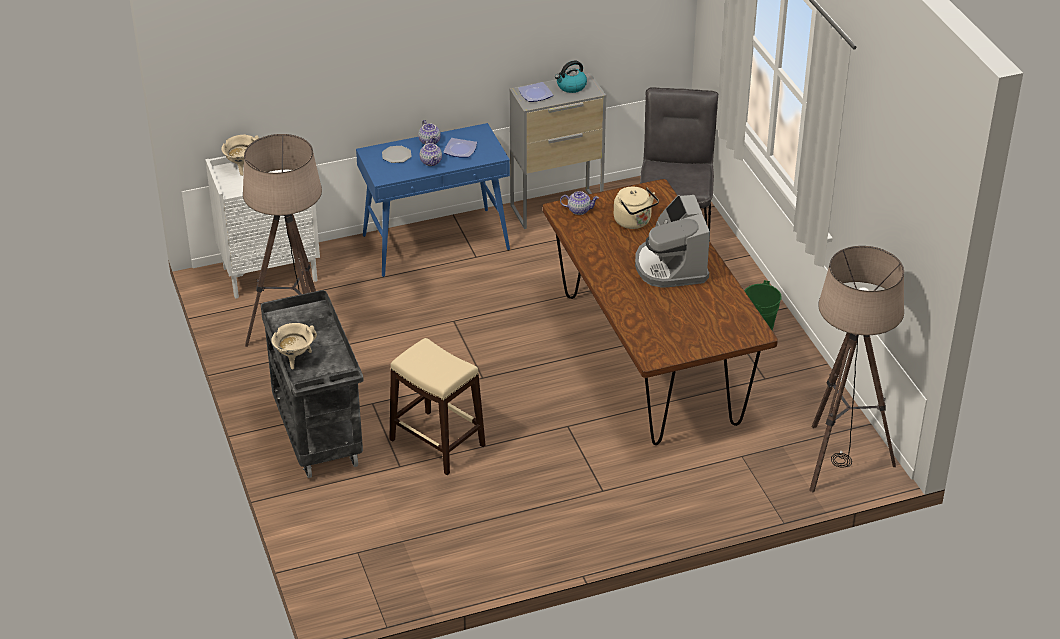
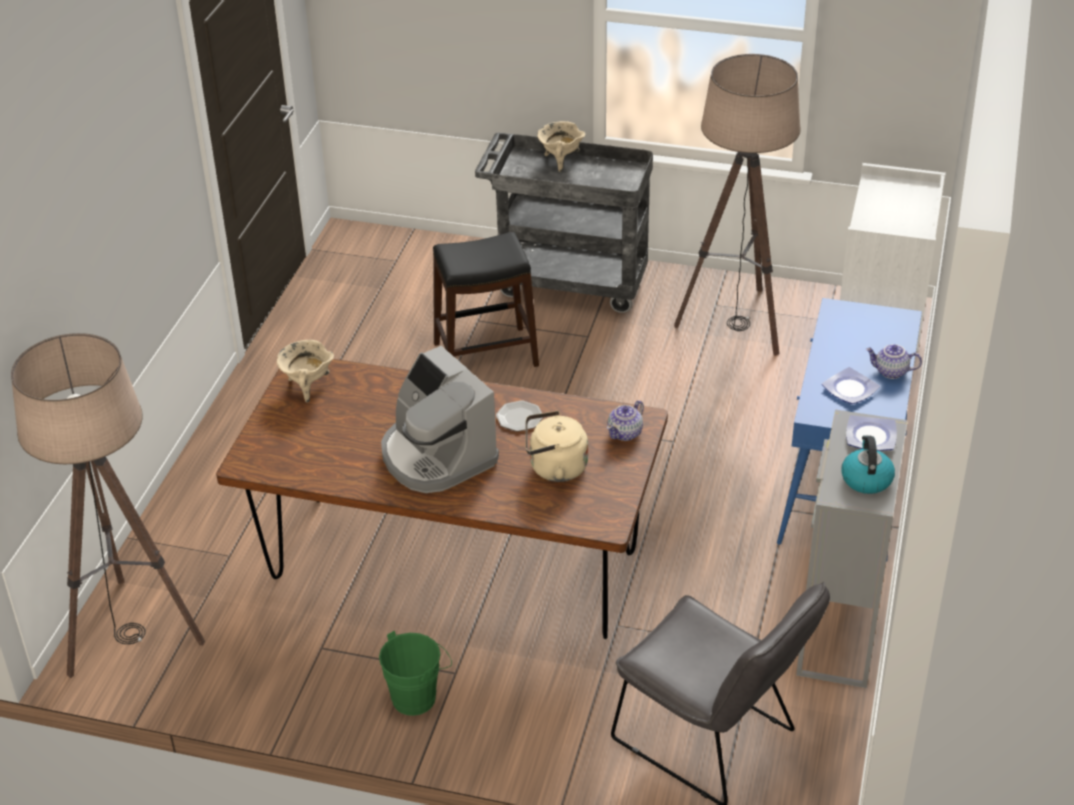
camera: 125 degrees right, 0 degrees up
beige cooking pot [221,135,259,176] -> beige cooking pot moved to [277,340,334,403]
plate [382,146,412,163] -> plate moved to [496,400,543,431]
beige stool [389,338,486,475] -> black stool [433,232,539,367]
teapot [420,139,442,166] -> none
coffee machine [635,195,710,288] -> coffee machine turned 150 degrees counterclockwise [381,346,499,493]

